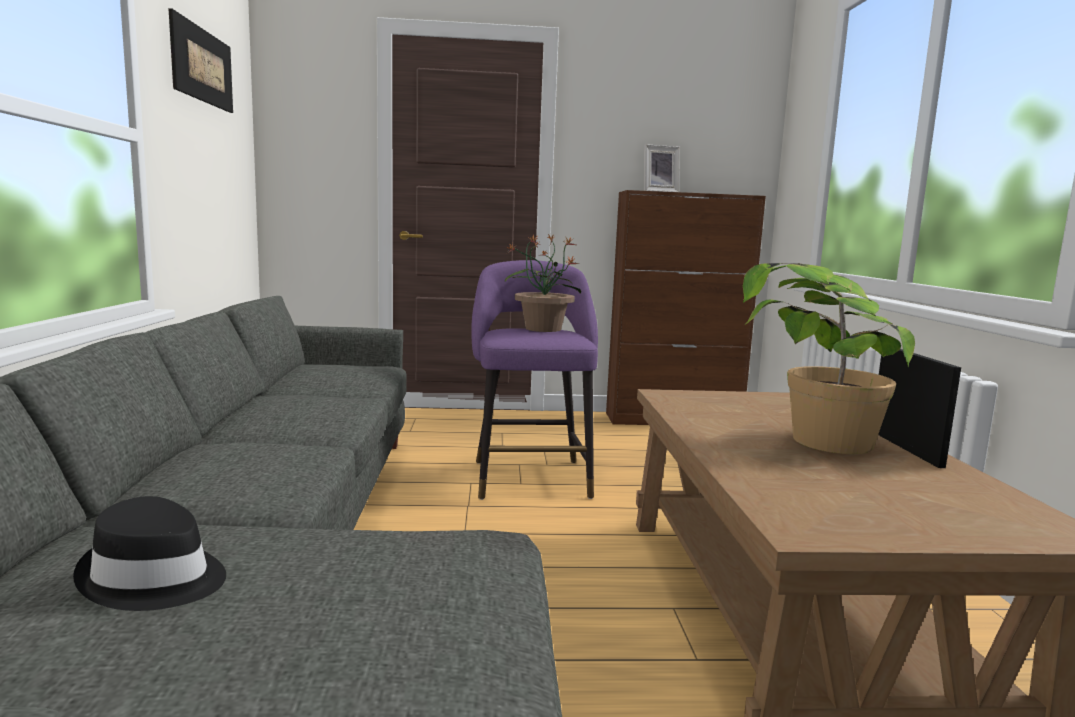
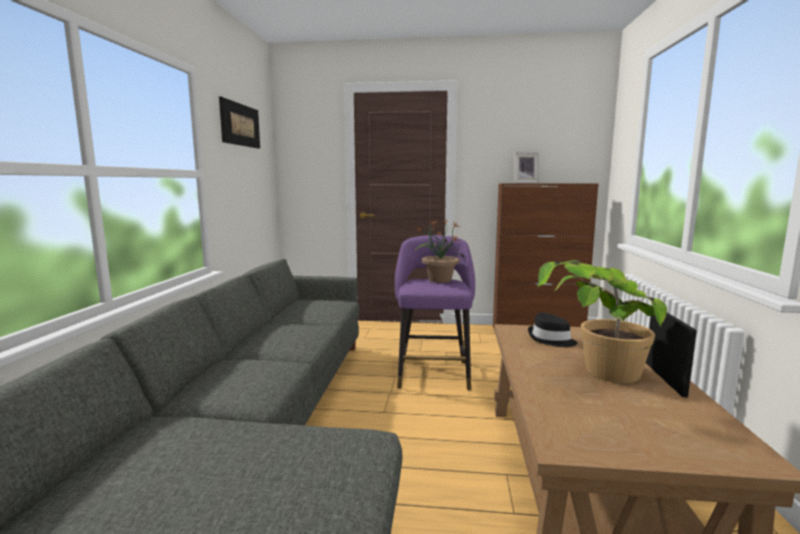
camera: 10 degrees right, 0 degrees up
black hat [73,496,226,611] -> black hat moved to [528,312,578,347]

